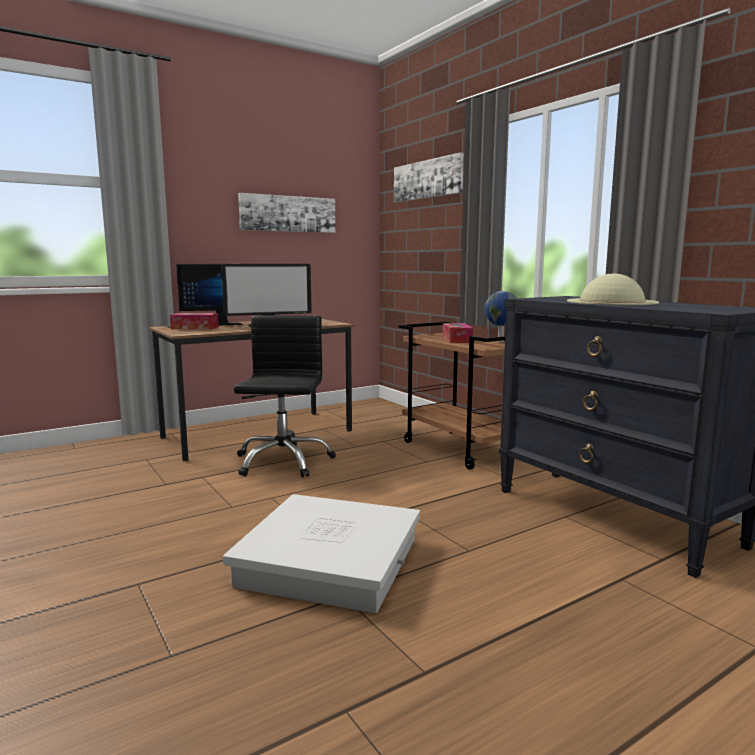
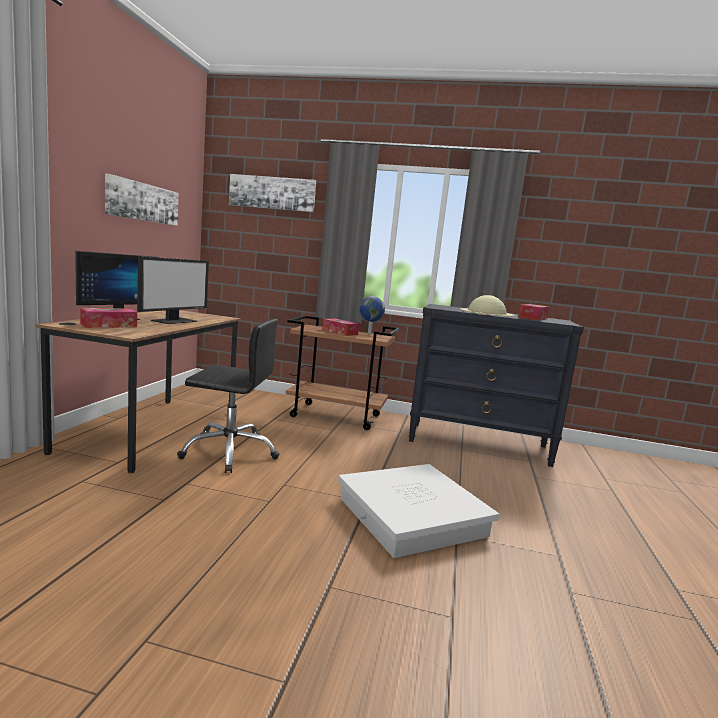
camera: 45 degrees left, 0 degrees up
black office chair [234,315,336,478] -> black office chair turned 135 degrees clockwise [177,319,280,473]
none -> tissue box [518,304,549,321]

